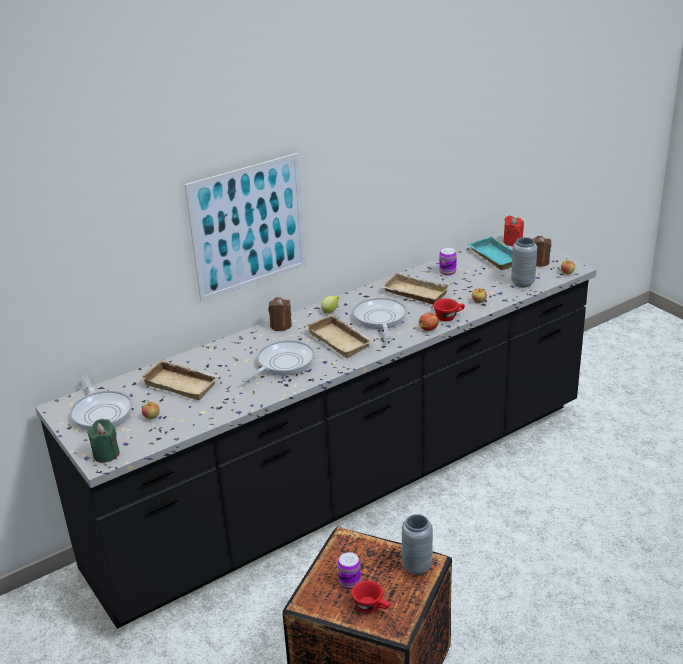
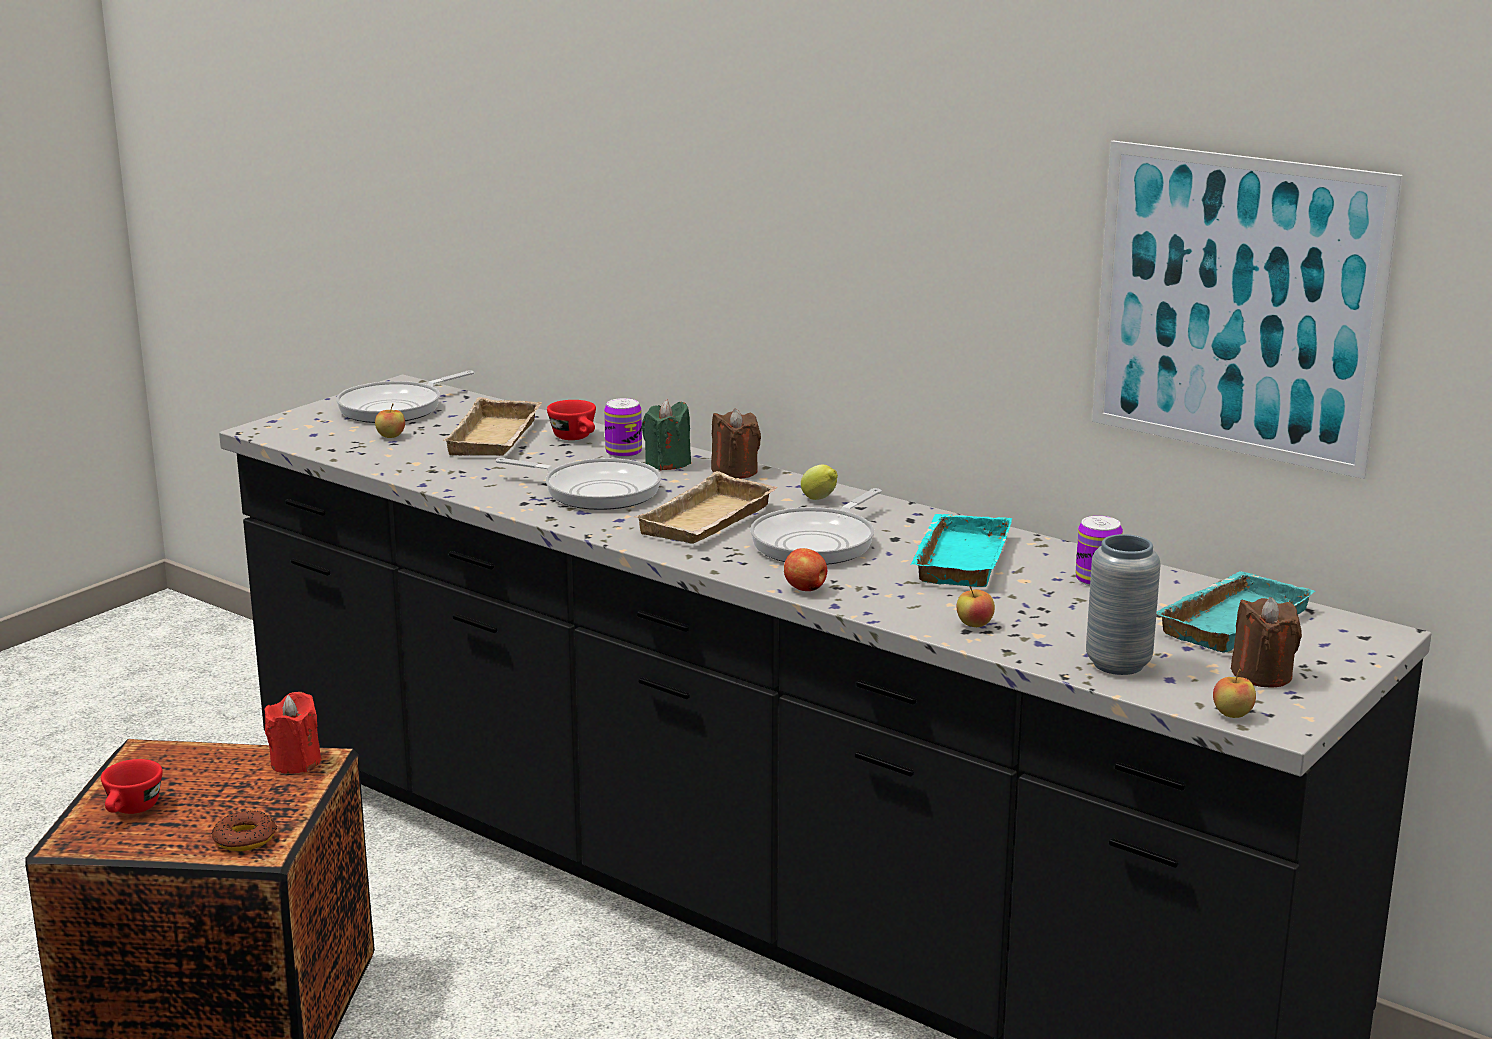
camera: 70 degrees right, 10 degrees down
green candle [87,419,120,463] -> green candle moved to [642,399,691,470]
picture [185,153,306,302] -> picture moved to [1092,140,1403,479]
can [338,552,361,589] -> can moved to [604,398,642,458]
frying pan [353,298,407,339] -> frying pan turned 150 degrees clockwise [750,488,882,565]
beige tray [380,273,451,304] -> turquoise tray [911,514,1012,587]
grey vase [402,514,433,575] -> donut [212,811,277,851]
red cup [434,298,465,321] -> red cup moved to [547,400,596,440]
red candle [504,215,524,246] -> red candle moved to [265,692,321,774]

